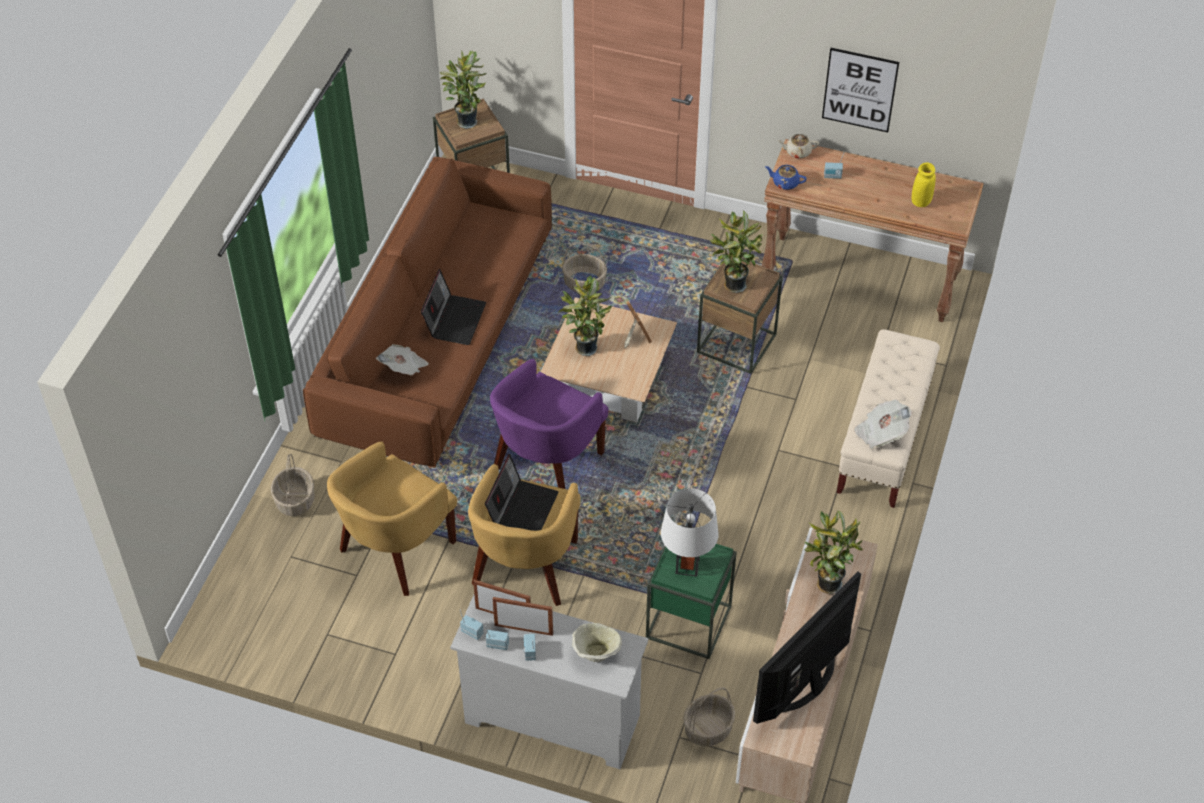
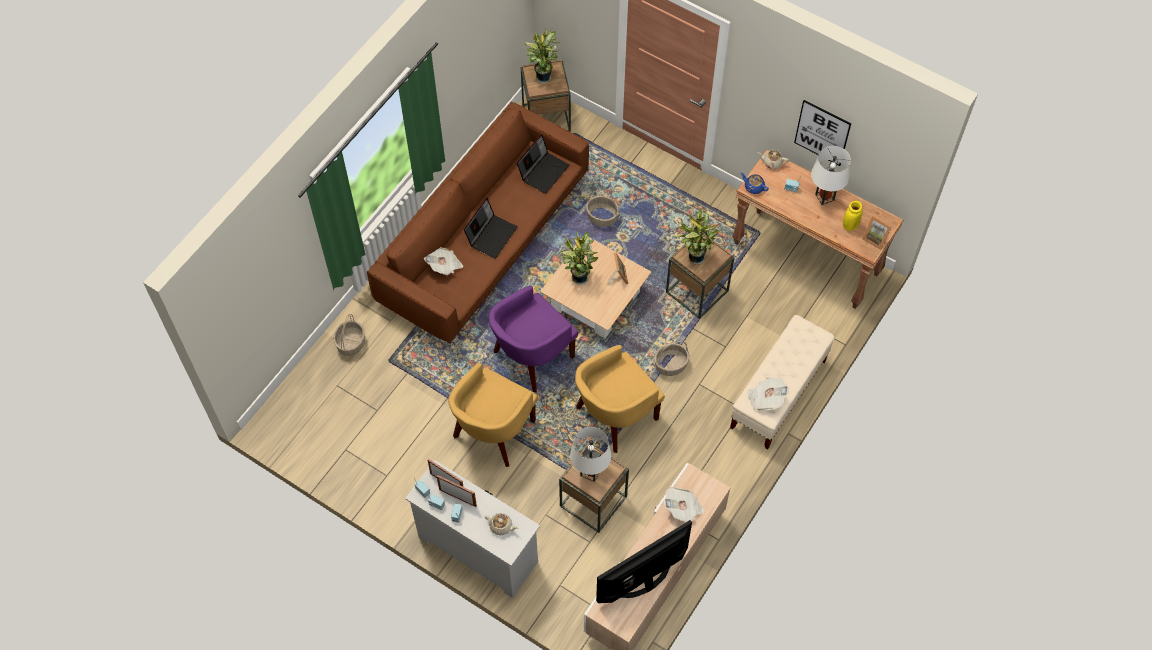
camera: 15 degrees right, 10 degrees up
yellow armchair [327,442,457,596] -> yellow armchair moved to [575,345,665,453]
laptop [485,454,559,531] -> laptop moved to [517,134,569,194]
beige bowl [572,623,622,662] -> beige teapot [485,513,518,536]
green side table [646,544,737,659] -> brown side table [559,442,629,533]
basket [683,687,735,746] -> basket moved to [654,341,689,376]
potted plant [804,510,863,594] -> newspaper [663,487,704,522]
none -> white table lamp [811,146,851,205]
none -> picture frame [862,216,892,250]

